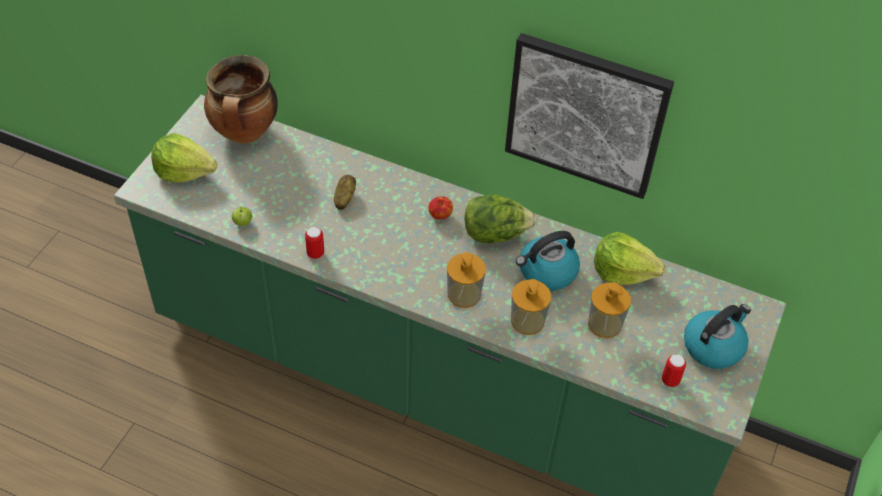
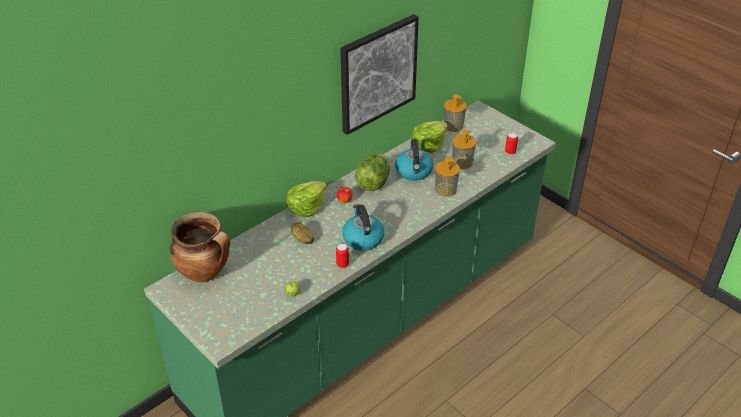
camera: 65 degrees left, 10 degrees down
lettuce [151,133,217,183] -> lettuce moved to [286,181,327,217]
soap dispenser [447,252,486,308] -> soap dispenser moved to [444,94,466,132]
kettle [684,304,751,369] -> kettle moved to [342,204,385,251]

